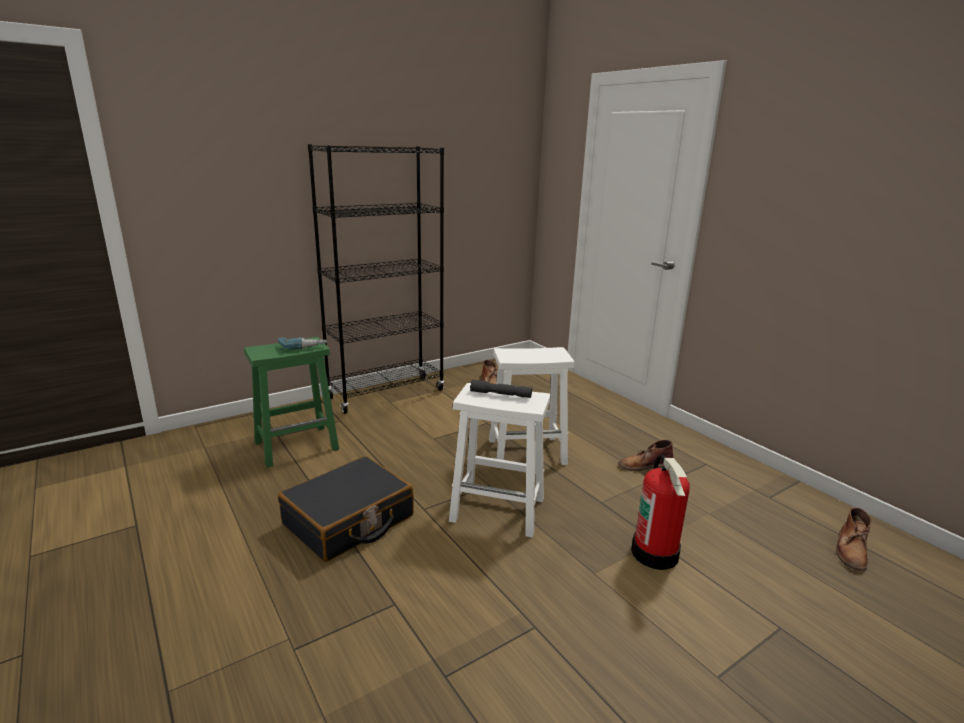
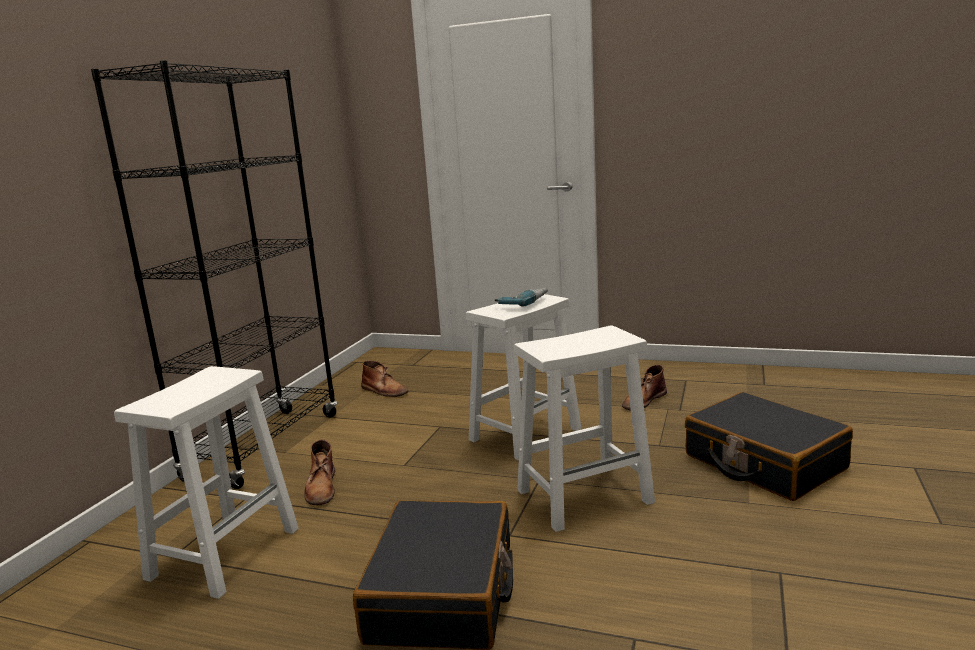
camera: 35 degrees left, 5 degrees down
green stool [244,337,339,467] -> white stool [114,366,299,599]
power drill [278,337,328,349] -> power drill moved to [495,288,548,307]
grey flashlight [470,379,532,398] -> none
fire extinguisher [631,455,690,570] -> black suitcase [685,392,853,501]
brown boot [836,508,871,571] -> brown boot moved to [304,440,335,505]

